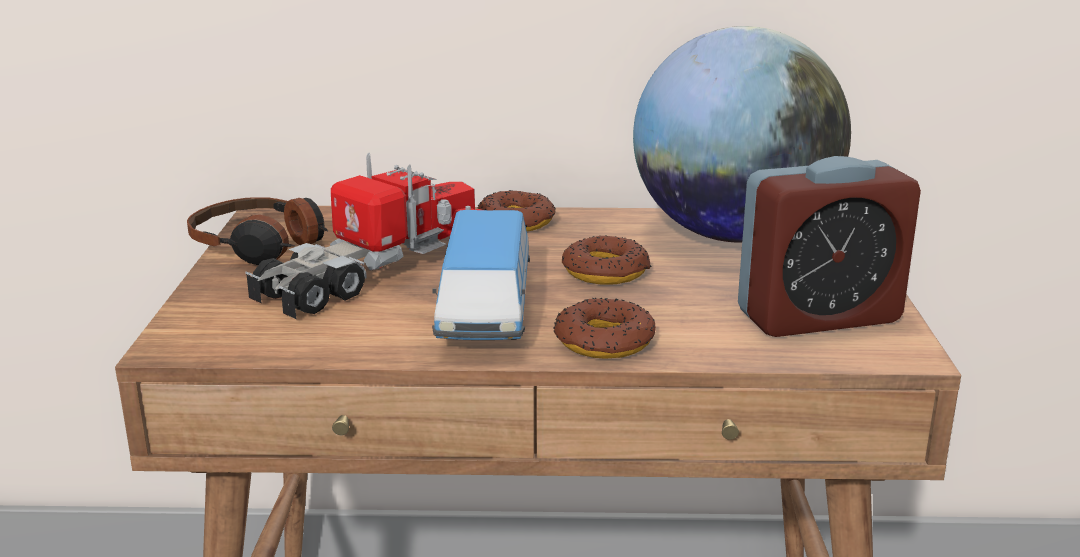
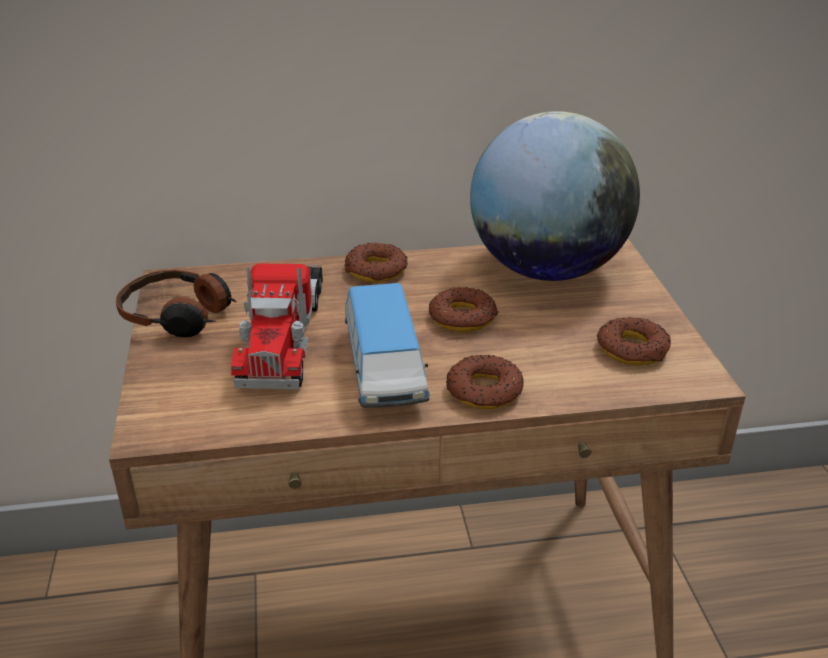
camera: 10 degrees left, 10 degrees up
toy truck [245,152,481,319] -> toy truck turned 150 degrees clockwise [231,264,323,389]
alarm clock [738,156,921,337] -> donut [597,317,671,366]

